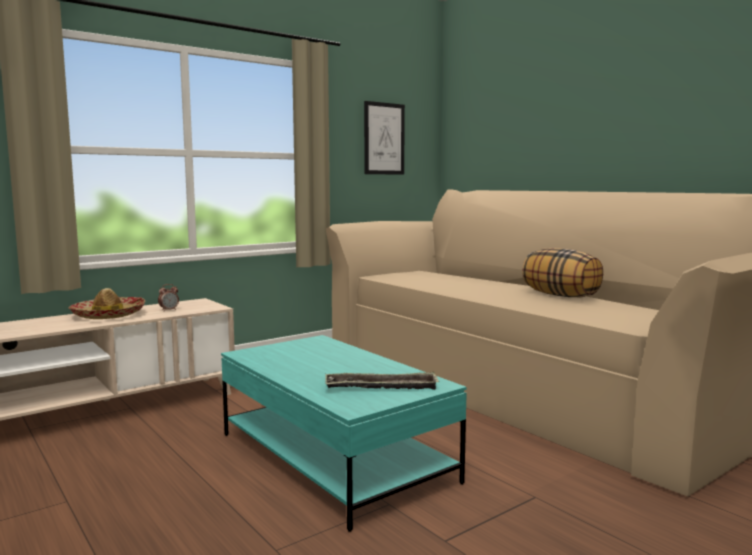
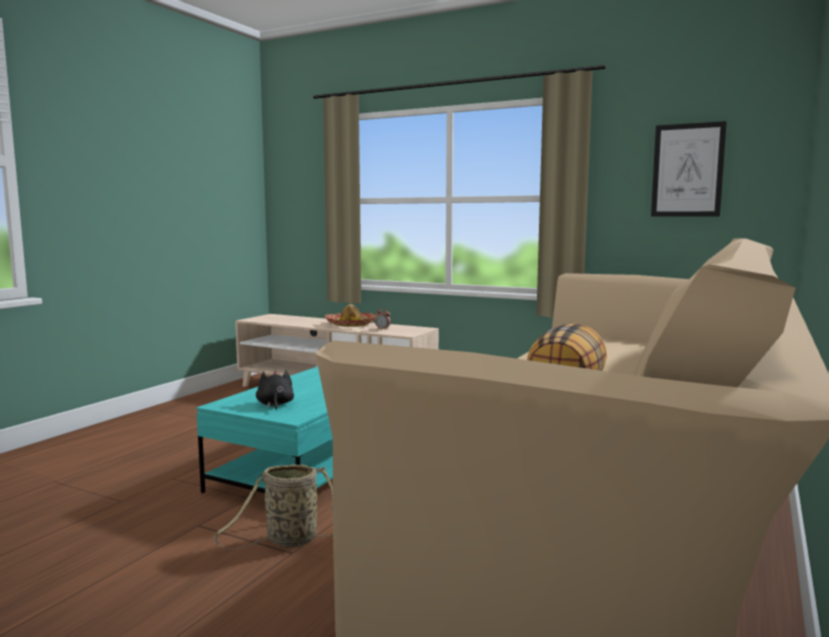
camera: 65 degrees right, 0 degrees up
tray [325,372,439,390] -> black plush toy [256,370,294,410]
none -> basket [213,464,333,549]

